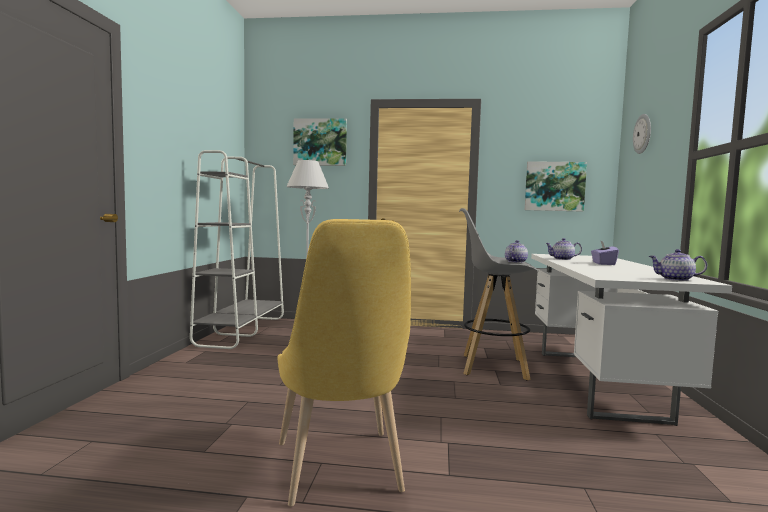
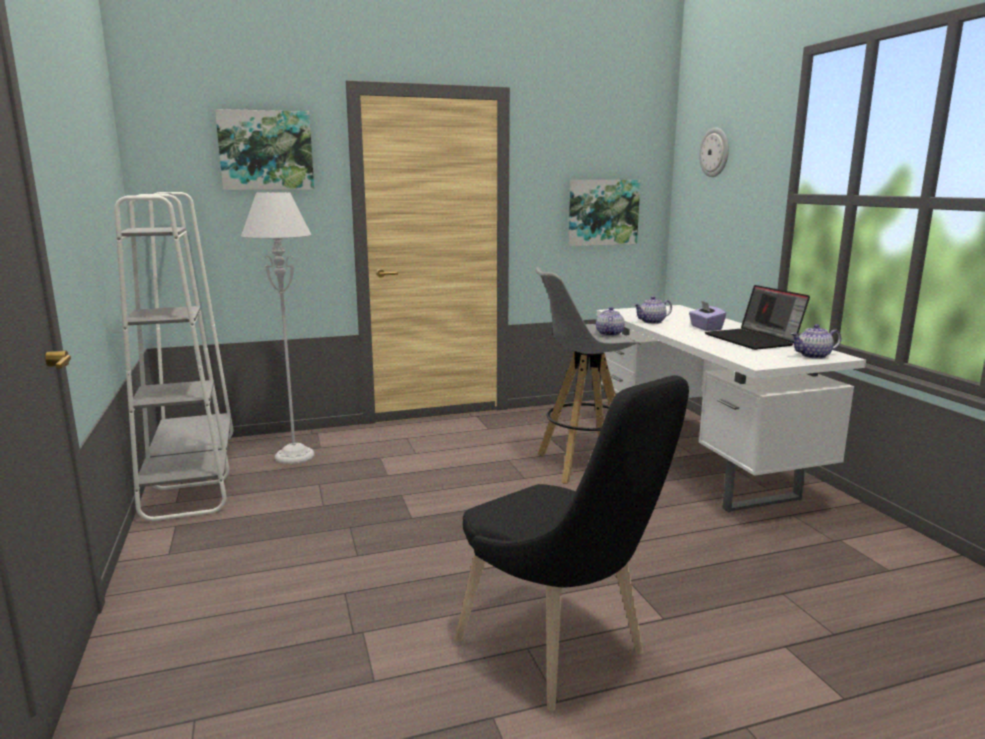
camera: 25 degrees left, 10 degrees up
yellow chair [277,219,411,506] -> black chair [455,375,689,711]
none -> laptop [705,285,810,350]

